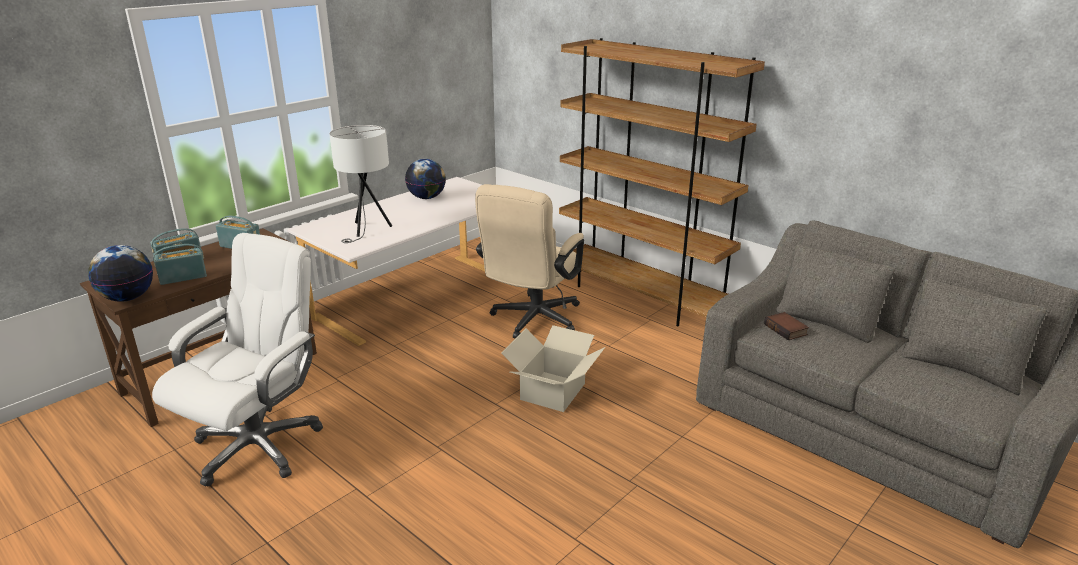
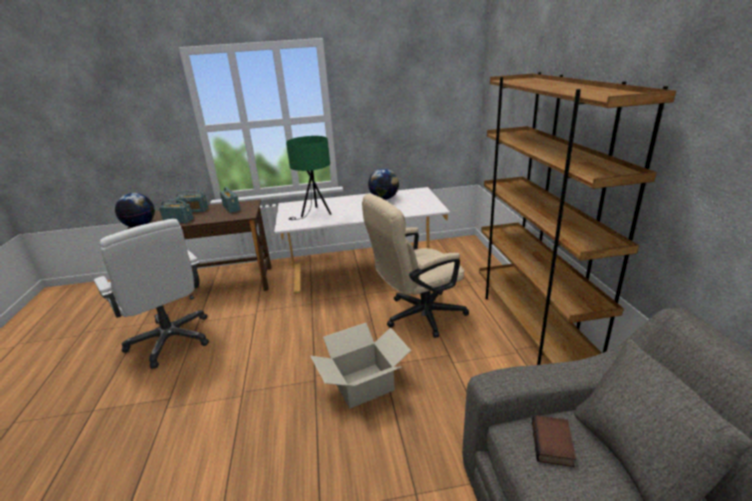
camera: 40 degrees right, 0 degrees up
white office chair [152,233,323,487] -> white office chair turned 75 degrees clockwise [94,219,209,369]
white table lamp [329,125,392,243] -> green table lamp [286,136,331,220]

